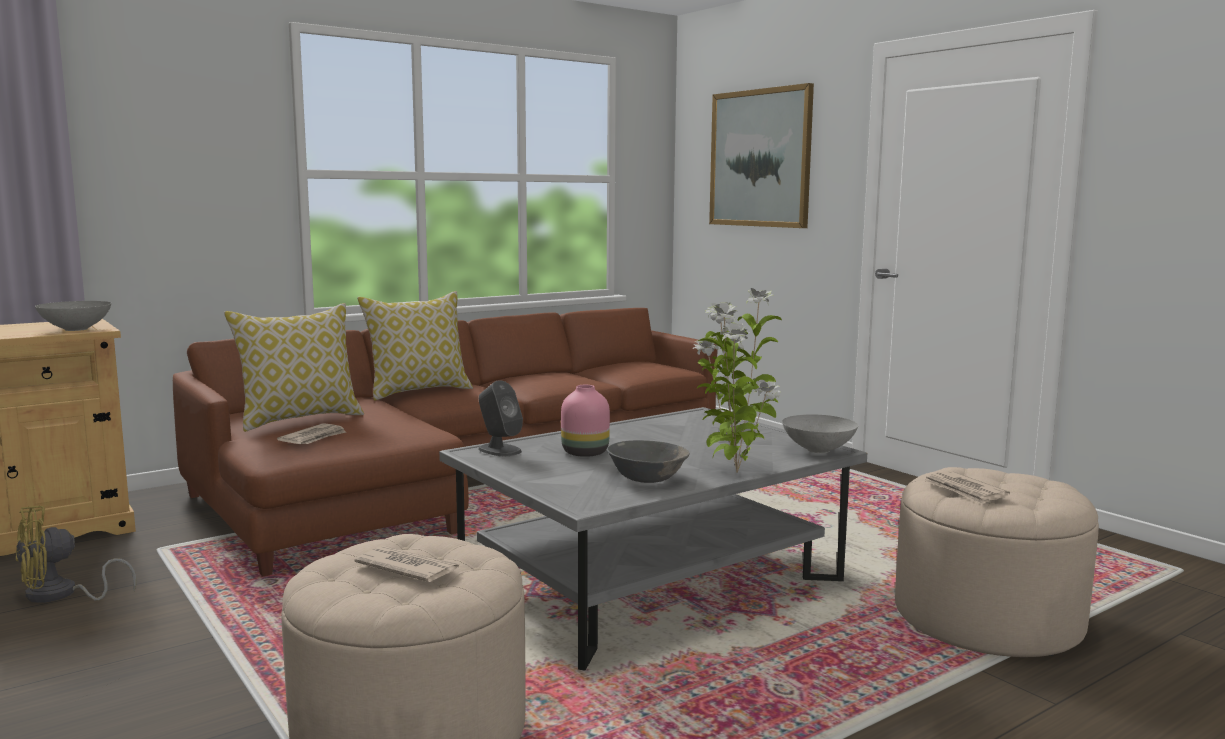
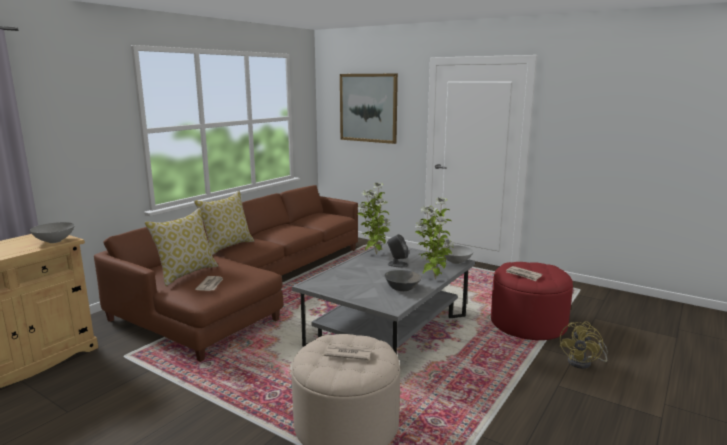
camera: 20 degrees left, 5 degrees up
yellow fan [16,506,137,603] -> yellow fan moved to [559,321,608,369]
grey speaker [479,380,523,456] -> grey speaker moved to [387,234,409,268]
pink vase [561,385,610,457] -> none
beige ottoman [895,467,1099,657] -> red ottoman [491,262,573,340]
none -> potted plant [357,183,391,255]

